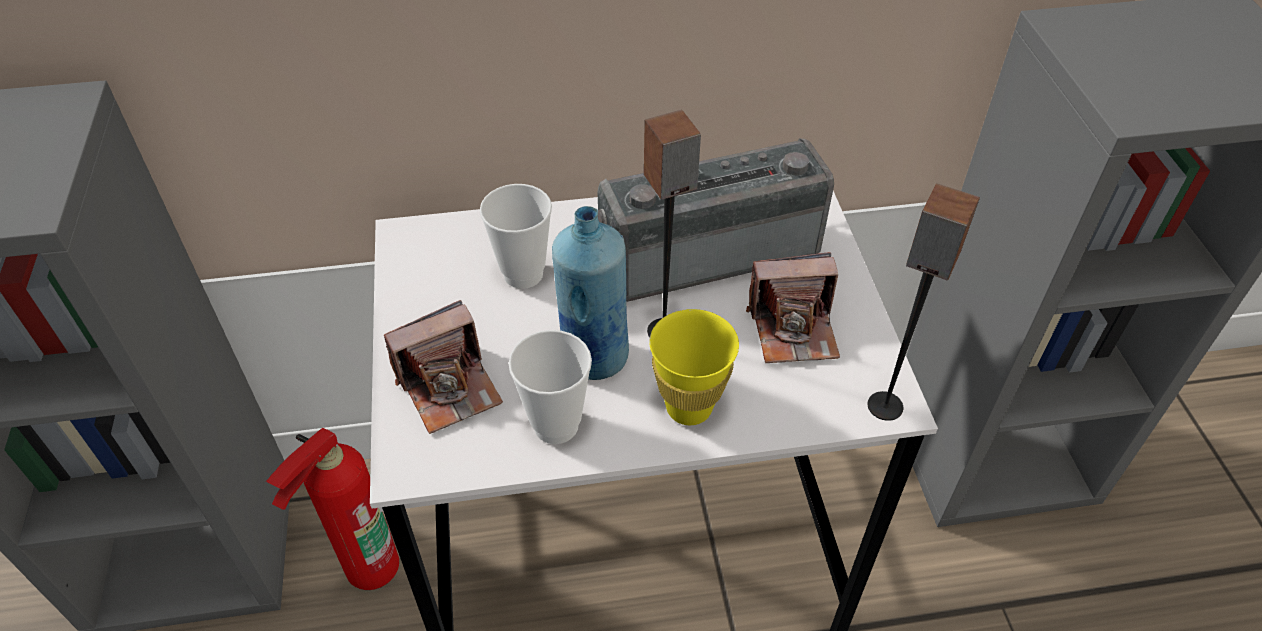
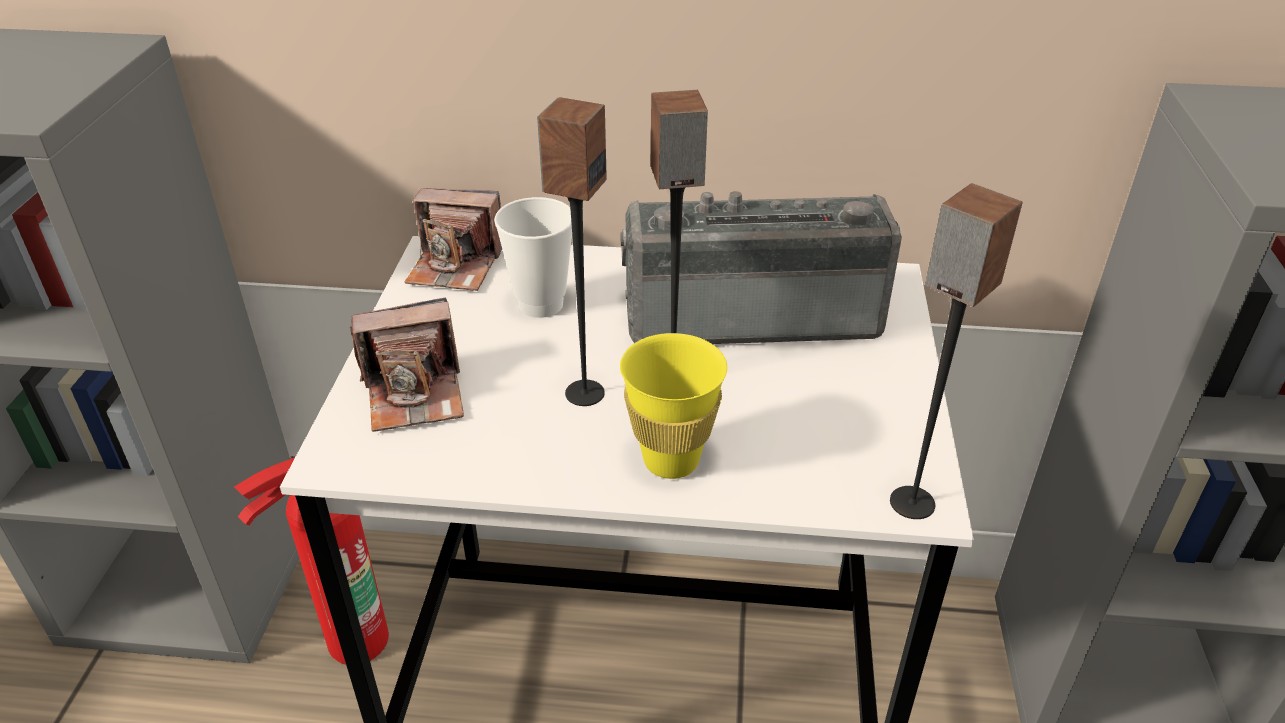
camera: 15 degrees right, 10 degrees down
cup [509,330,592,444] -> none
blue bottle [552,206,629,380] -> speaker [537,97,607,406]
camera [746,252,840,363] -> camera moved to [404,188,502,291]

